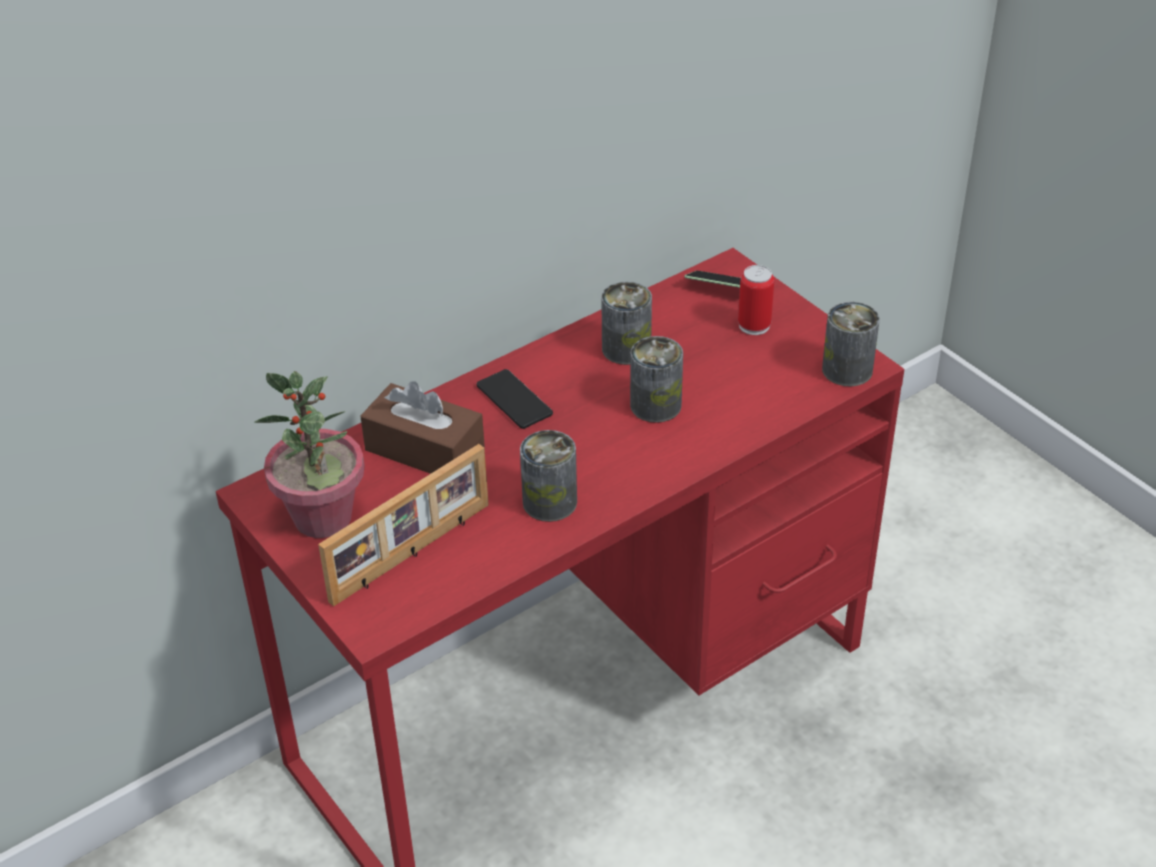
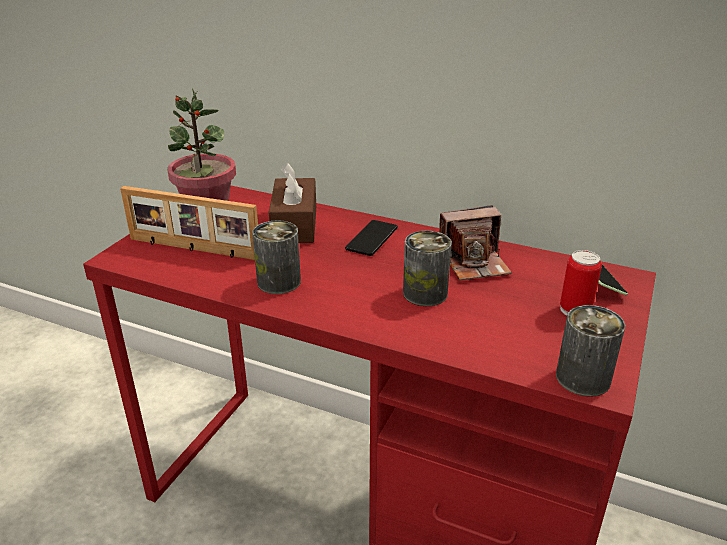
camera: 60 degrees right, 10 degrees down
can [601,281,652,365] -> camera [439,205,512,281]

